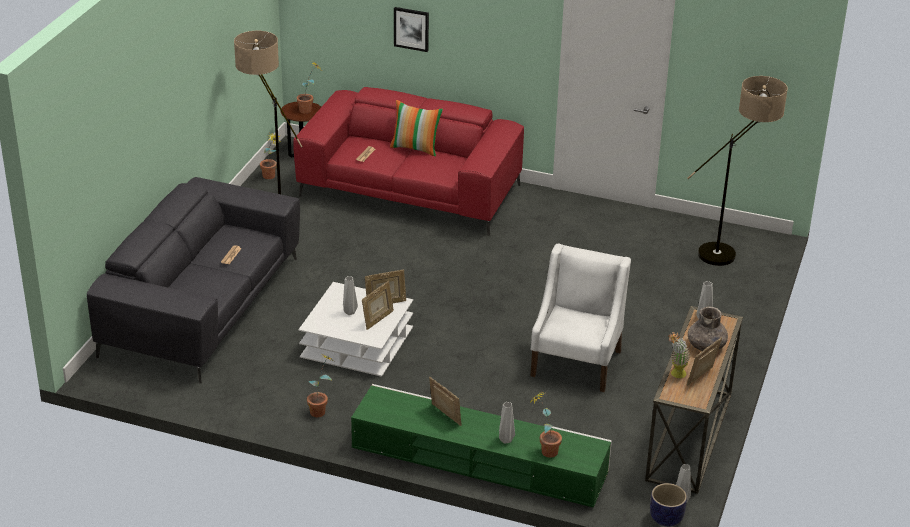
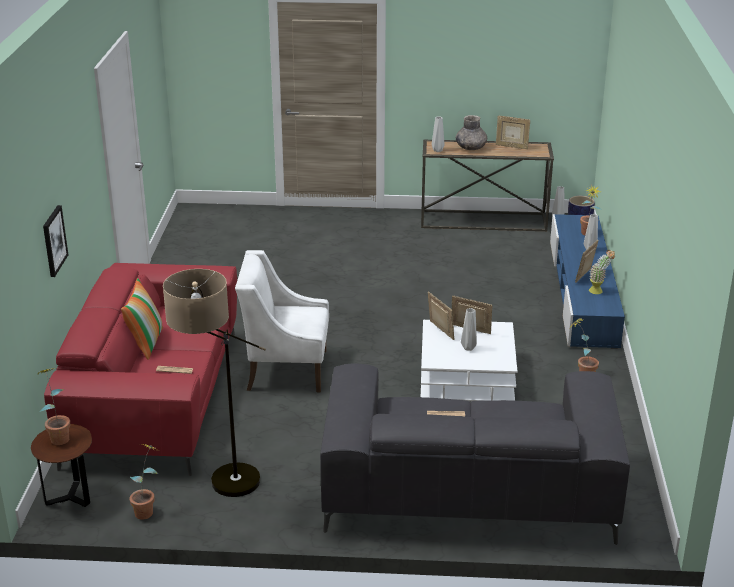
camera: 105 degrees left, 5 degrees down
green tv stand [351,384,612,508] -> blue tv stand [550,214,625,349]
white armchair [530,244,631,392] -> white armchair moved to [235,250,329,392]
potted plant [668,332,690,378] -> potted plant moved to [589,250,615,294]
floor lamp [687,76,788,266] -> none

